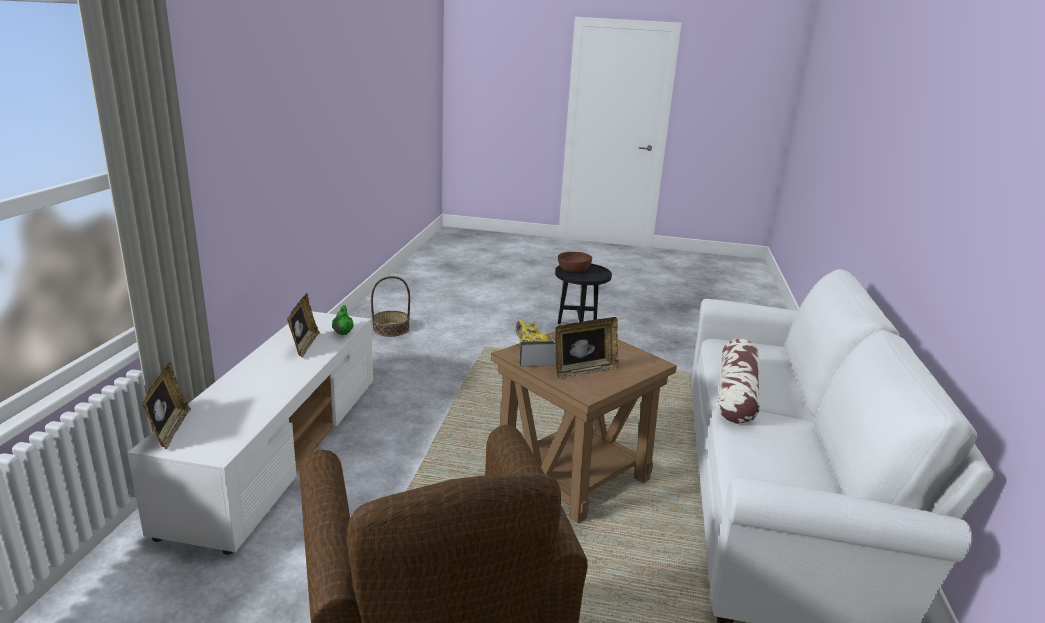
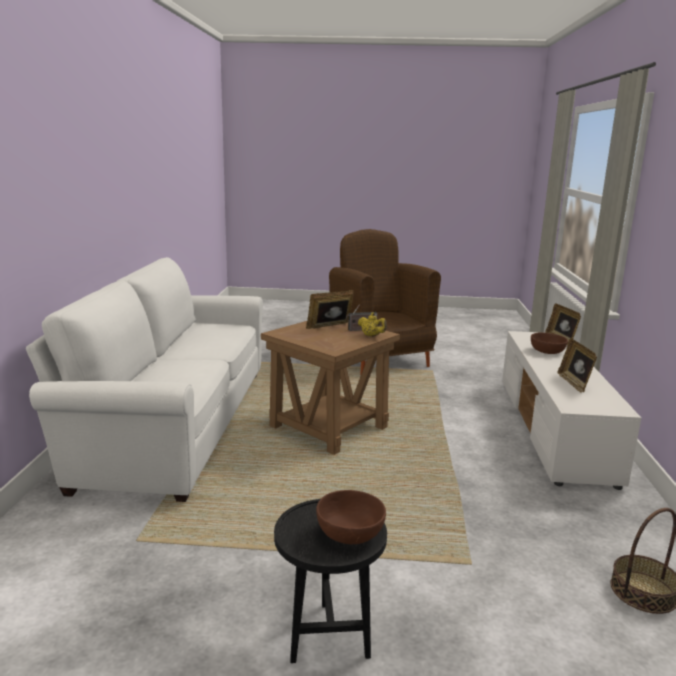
camera: 175 degrees right, 5 degrees down
green teapot [332,305,354,335] -> none
pillow [717,339,760,424] -> none
none -> brown bowl [531,333,568,354]

